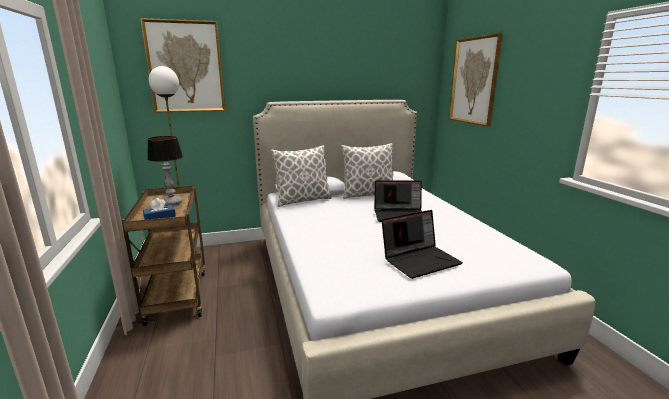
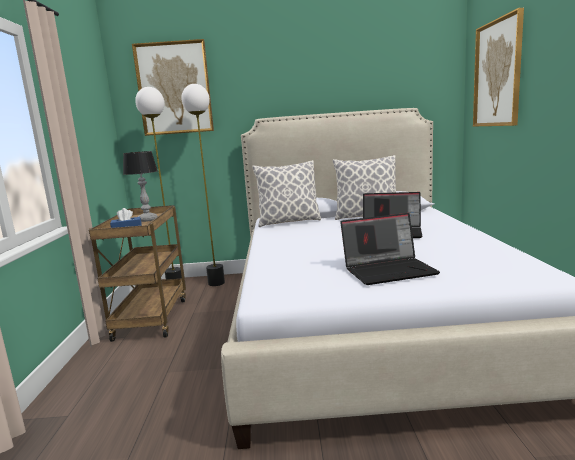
camera: 15 degrees right, 5 degrees down
none -> floor lamp [181,84,225,286]

